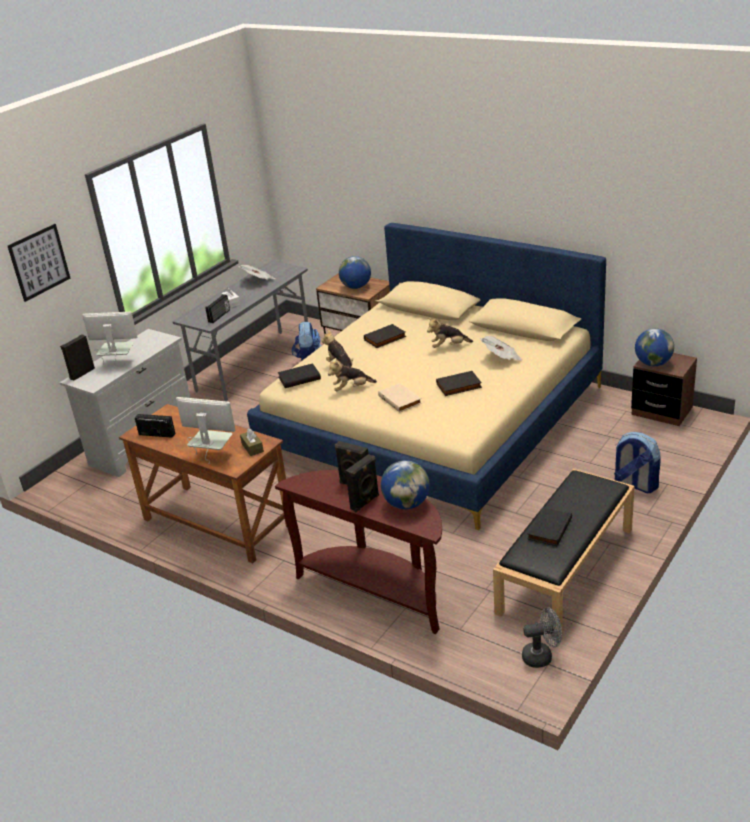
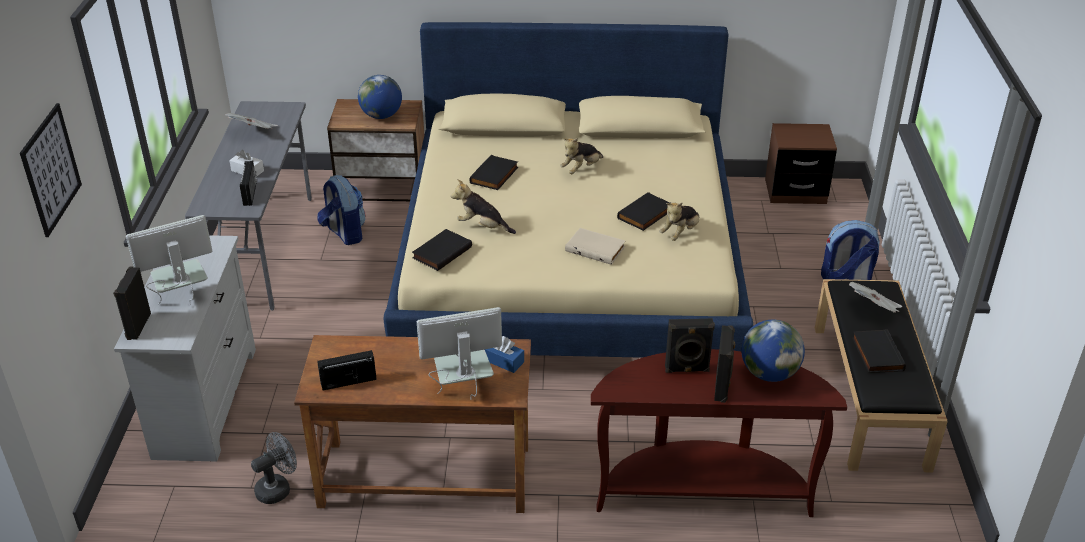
camera: 35 degrees left, 5 degrees up
brown tissue box [240,428,264,456] -> blue tissue box [485,336,524,373]
plush toy [328,360,377,391] -> plush toy moved to [659,203,700,241]
newspaper [480,336,522,360] -> newspaper moved to [849,282,903,313]
grey fan [522,607,562,668] -> grey fan moved to [251,432,297,504]
globe [635,328,674,366] -> none

